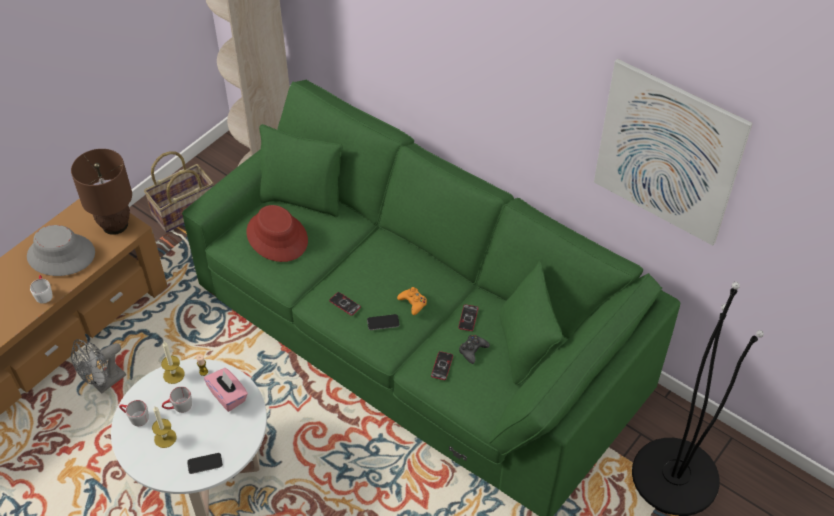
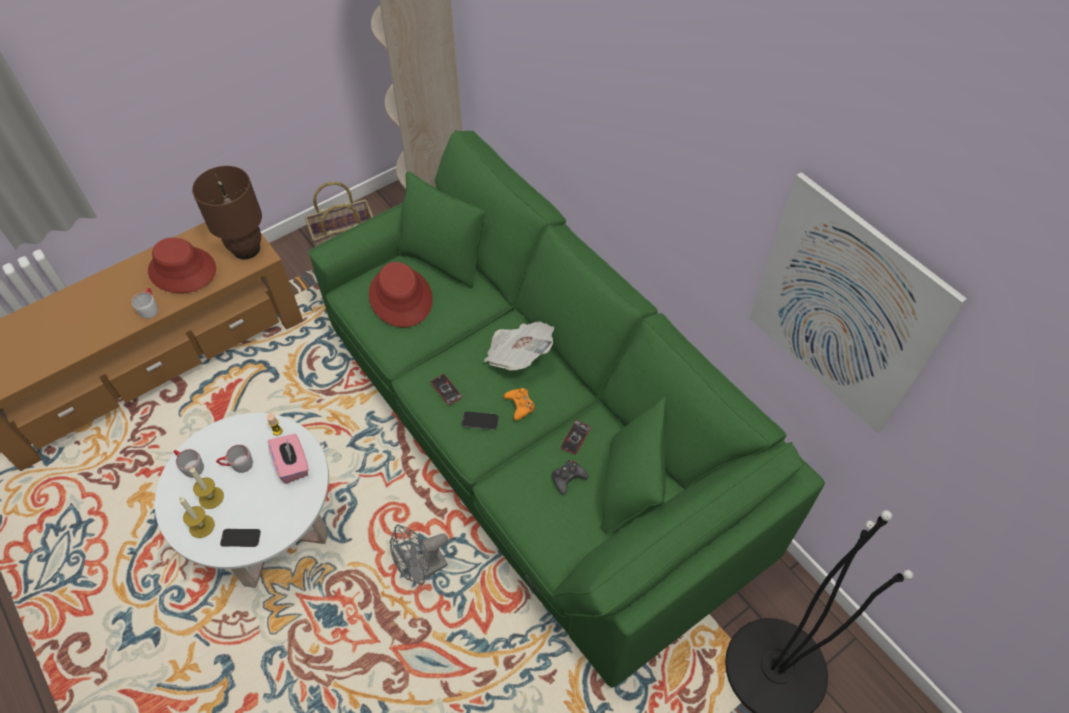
camera: 15 degrees right, 5 degrees up
grey hat [27,225,95,276] -> red hat [148,237,216,293]
grey fan [71,339,126,393] -> grey fan moved to [390,524,448,585]
candle [161,342,185,384] -> candle moved to [179,497,215,538]
phone [431,351,453,380] -> none
none -> newspaper [484,321,555,371]

